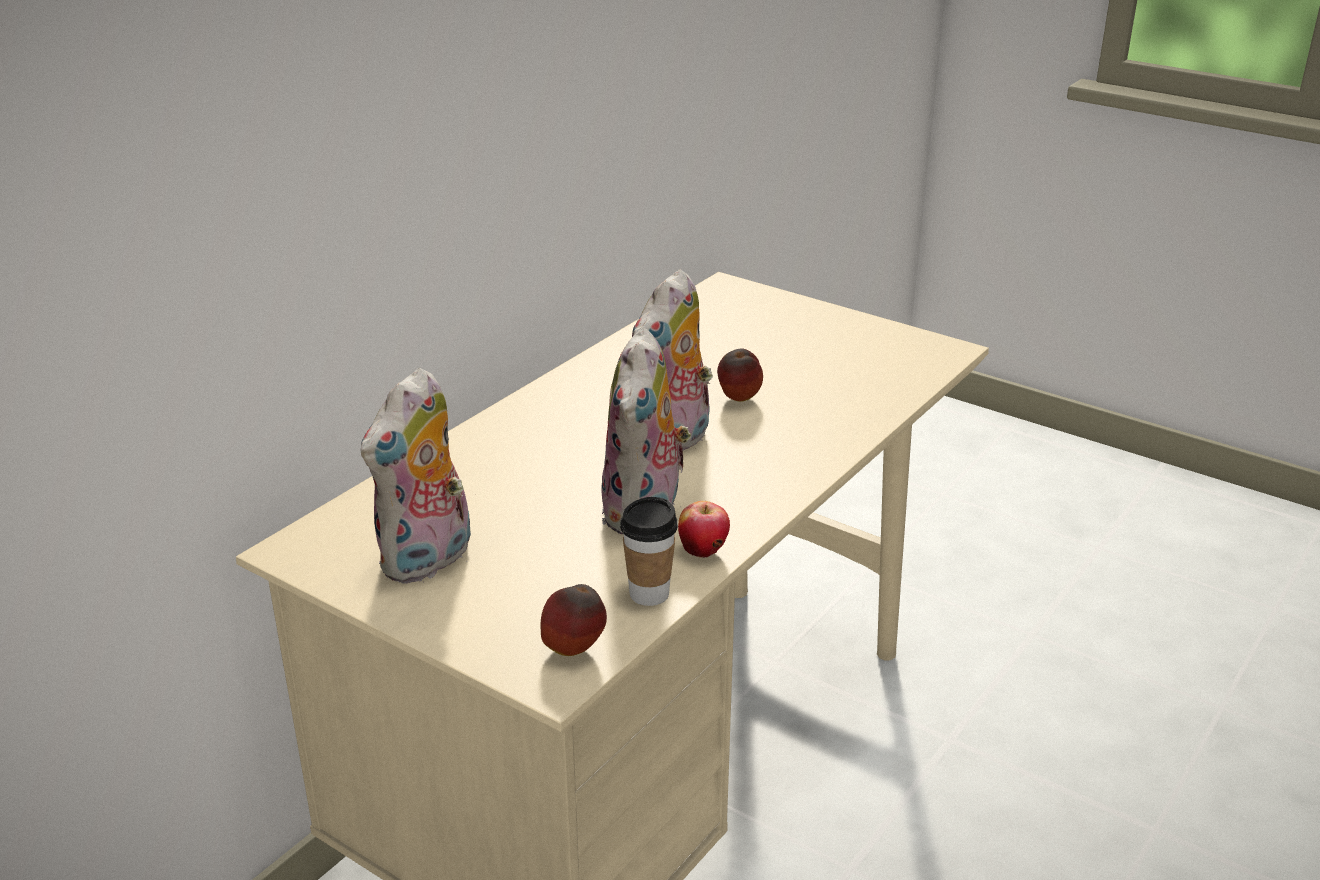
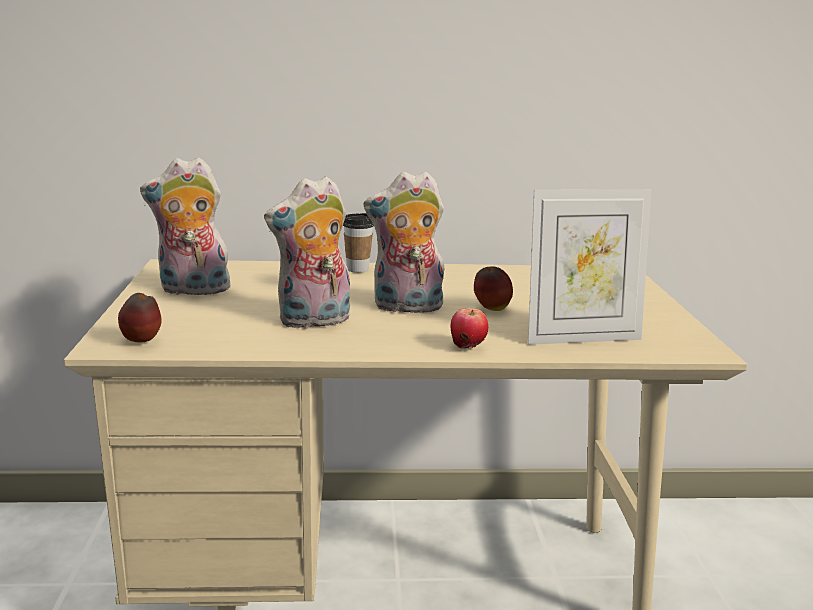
camera: 50 degrees right, 10 degrees down
cup [620,497,678,606] -> cup moved to [343,213,374,273]
apple [678,501,730,558] -> apple moved to [451,308,488,349]
none -> picture frame [528,189,652,345]

